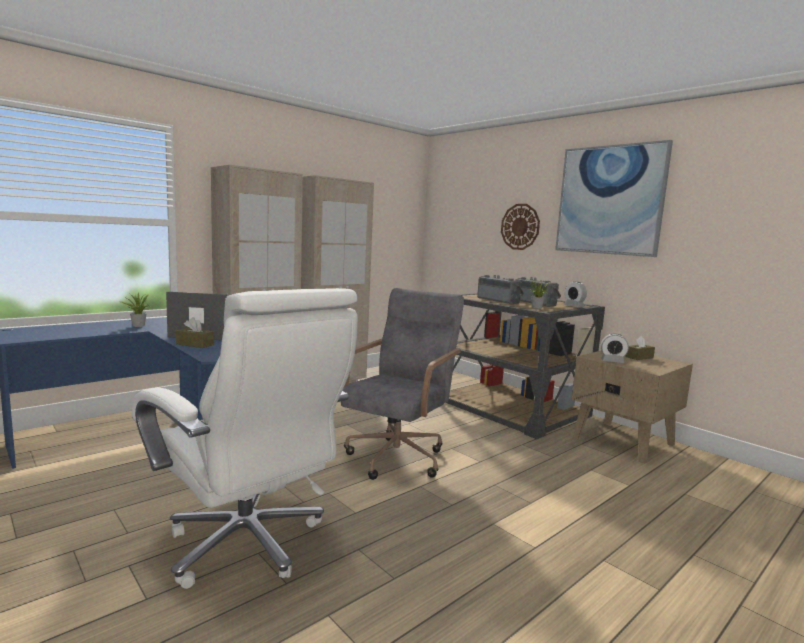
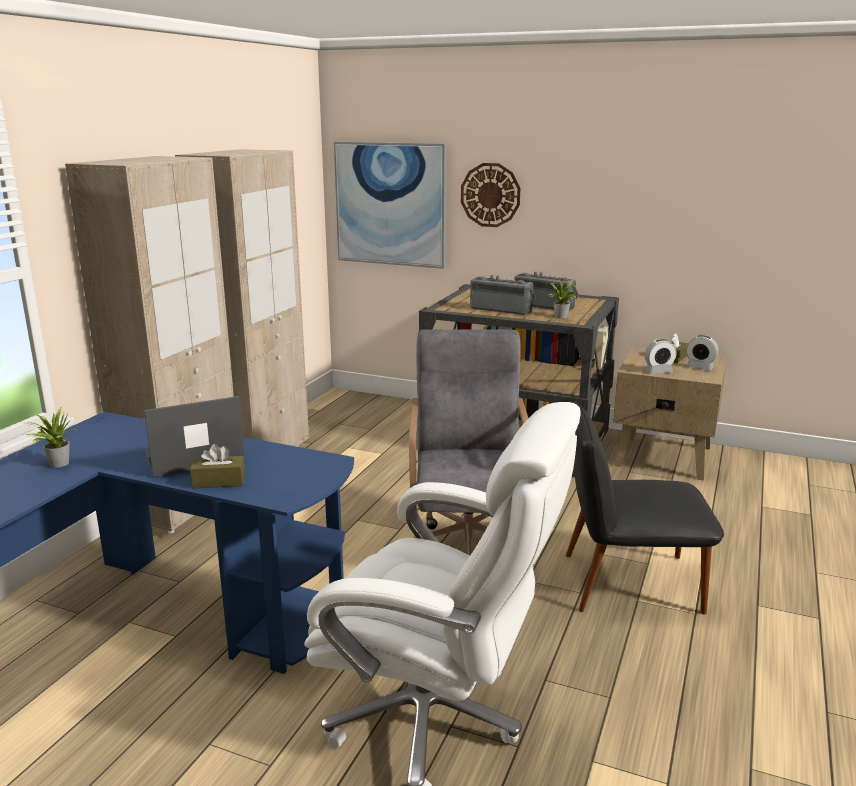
camera: 25 degrees left, 10 degrees up
picture [555,140,673,257] -> picture moved to [334,142,446,269]
alarm clock [564,281,587,307] -> alarm clock moved to [686,335,718,370]
none -> black chair [566,401,724,615]

